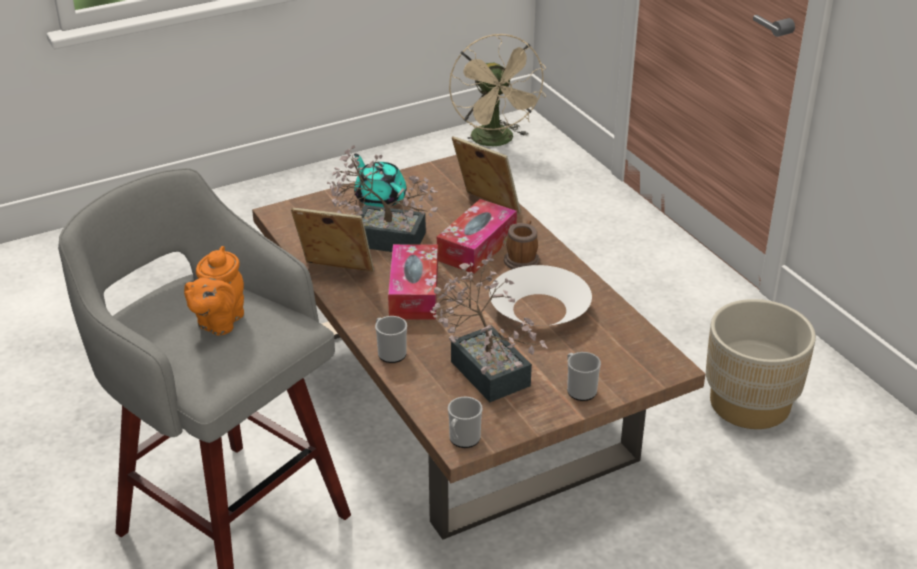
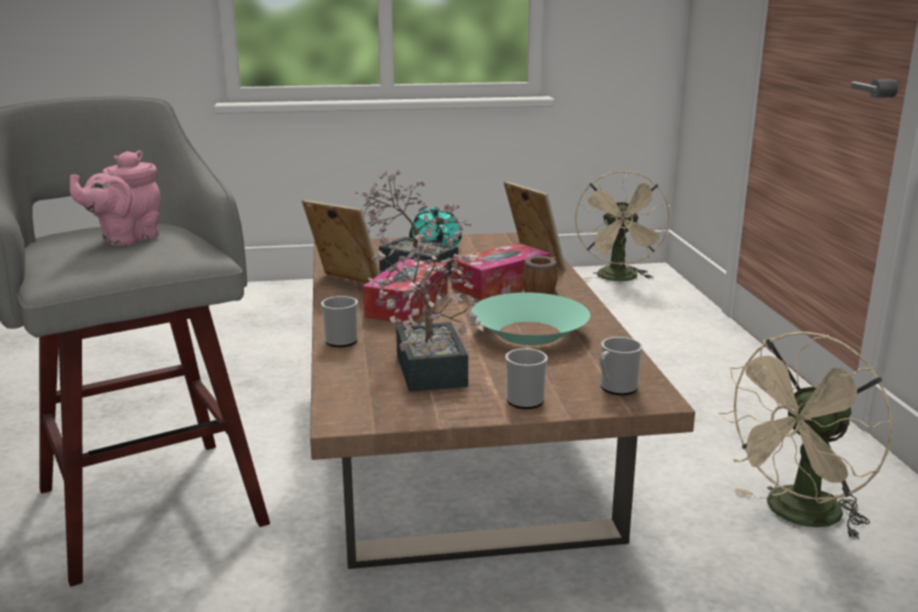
camera: 20 degrees right, 15 degrees down
orange teapot [184,246,244,335] -> pink teapot [70,151,160,246]
mug [448,397,483,448] -> mug moved to [599,337,643,395]
white bowl [489,265,592,326] -> turquoise bowl [471,292,590,345]
beige planter [706,299,816,429] -> beige fan [719,332,893,540]

